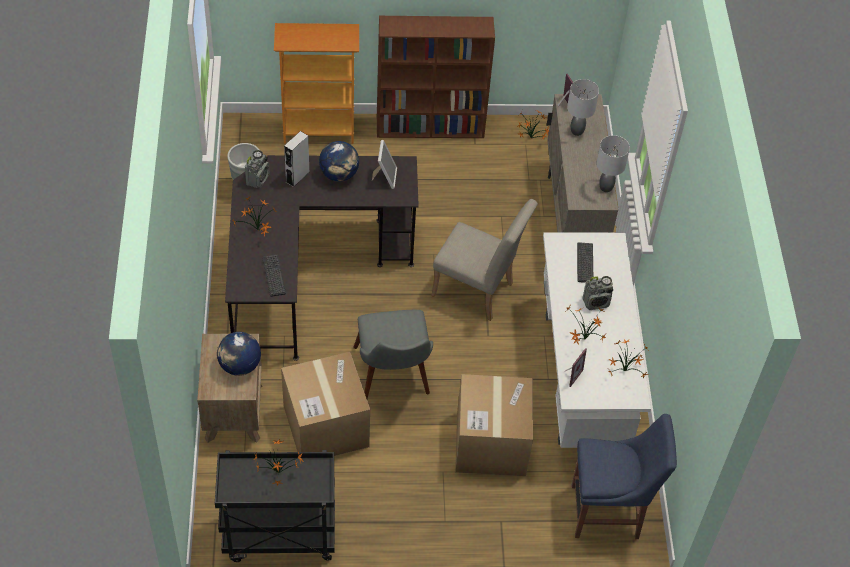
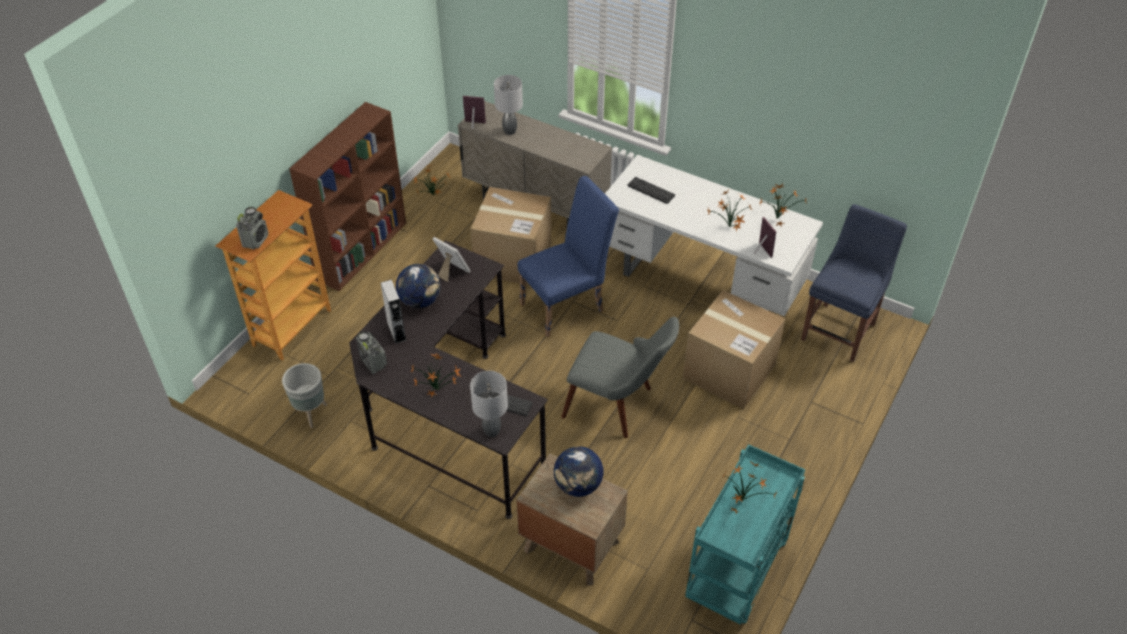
camera: 55 degrees left, 5 degrees down
black cart [215,450,335,562] -> turquoise cart [685,444,805,625]
cardboard box [281,352,370,456] -> cardboard box moved to [471,187,551,285]
beige chair [431,199,538,321] -> blue chair [518,176,619,338]
radio [582,276,613,310] -> radio moved to [236,207,268,250]
grey table lamp [596,135,630,192] -> grey table lamp moved to [470,371,508,437]

